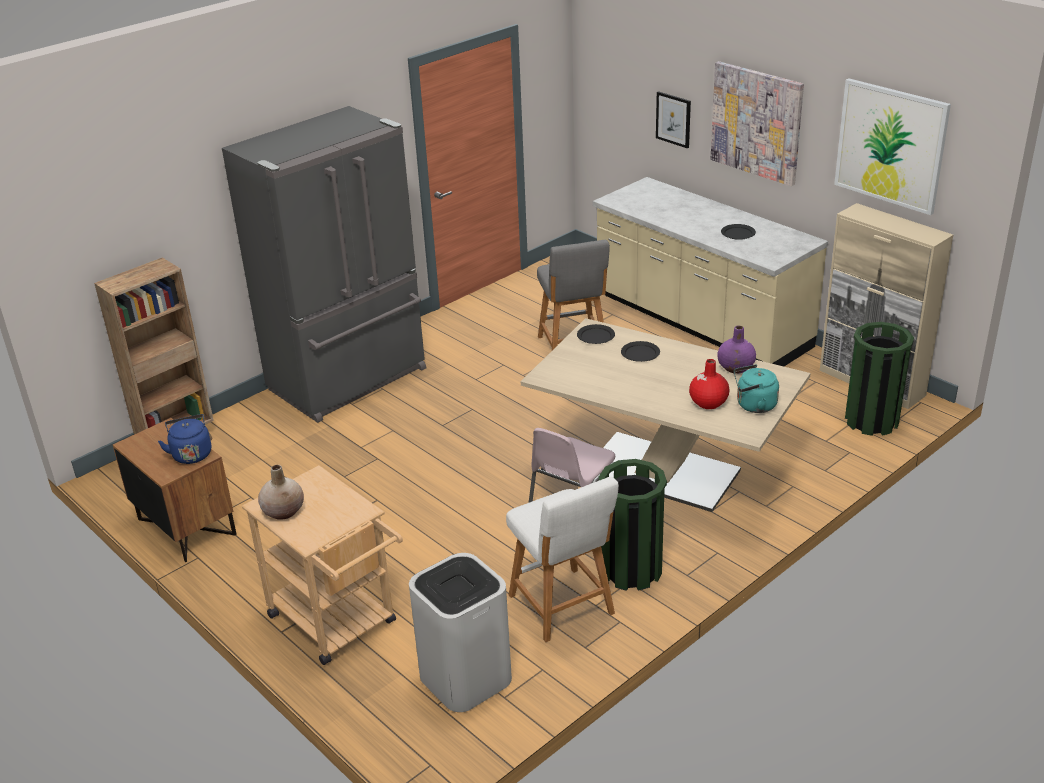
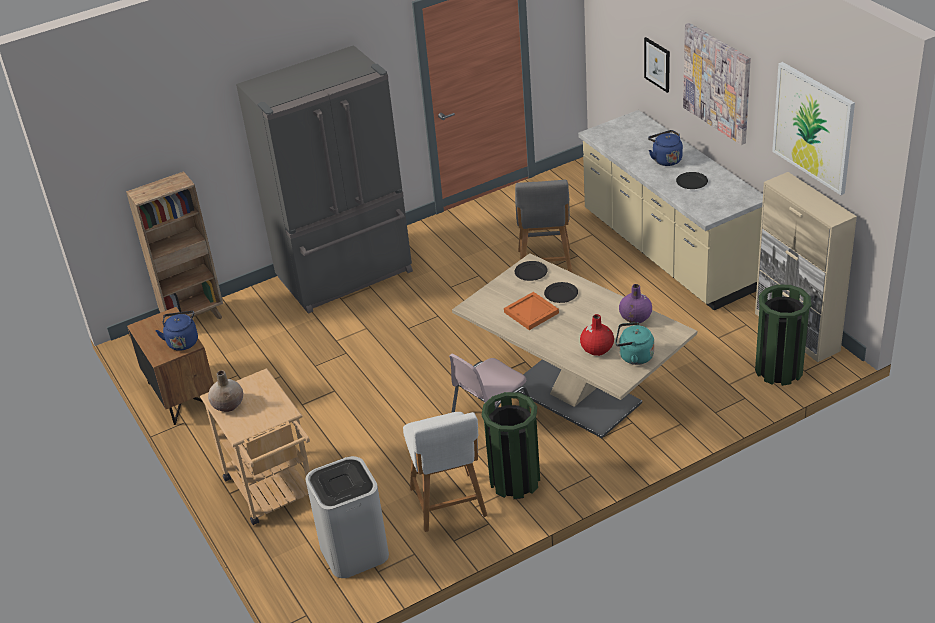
camera: 15 degrees right, 5 degrees up
none -> orange tray [504,292,559,330]
none -> blue kettle [648,130,683,166]

